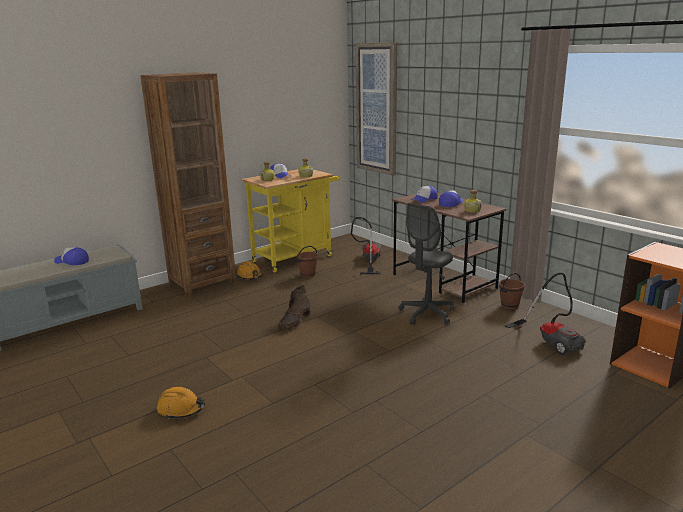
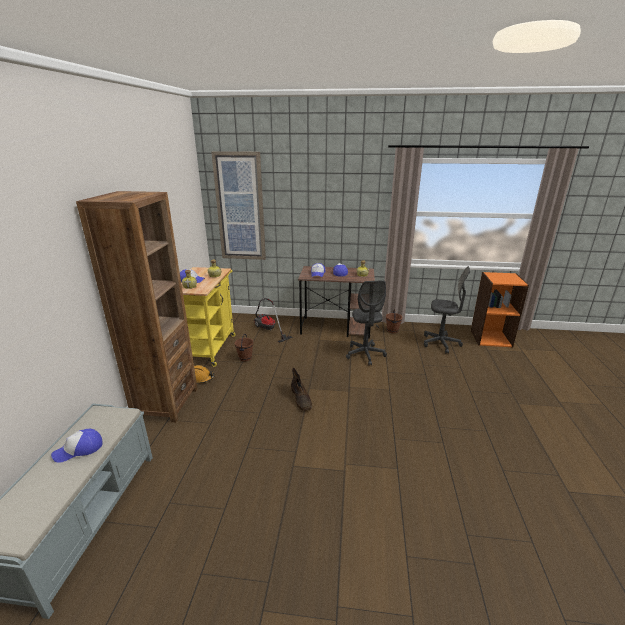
camera: 45 degrees left, 5 degrees up
orange hard hat [157,387,205,419] -> none
vacuum cleaner [505,273,586,356] -> grey office chair [424,266,470,353]

